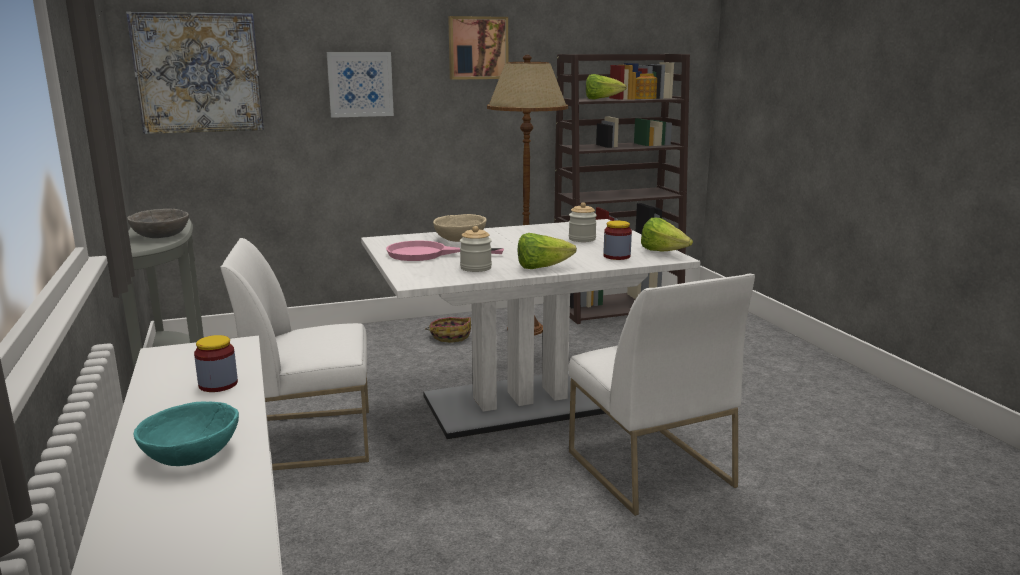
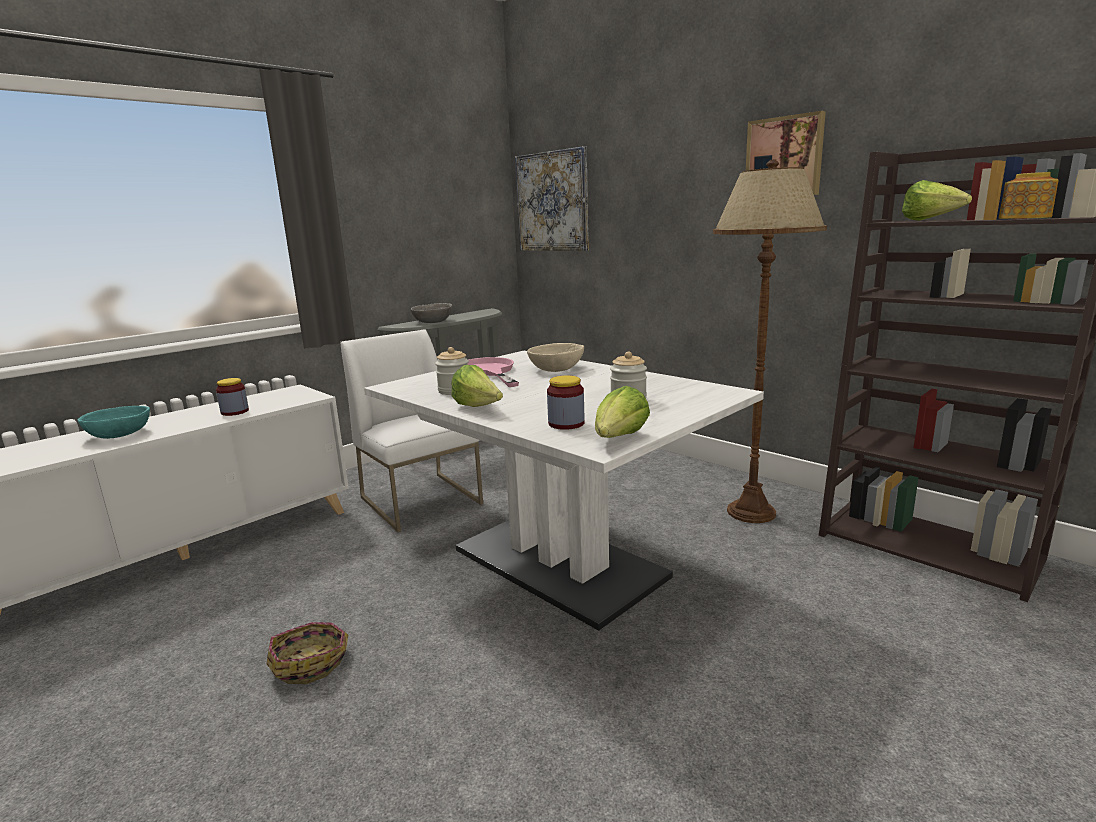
camera: 65 degrees right, 0 degrees up
picture [327,52,394,118] -> none
basket [425,317,471,343] -> basket moved to [266,622,348,684]
white chair [569,274,755,516] -> none

